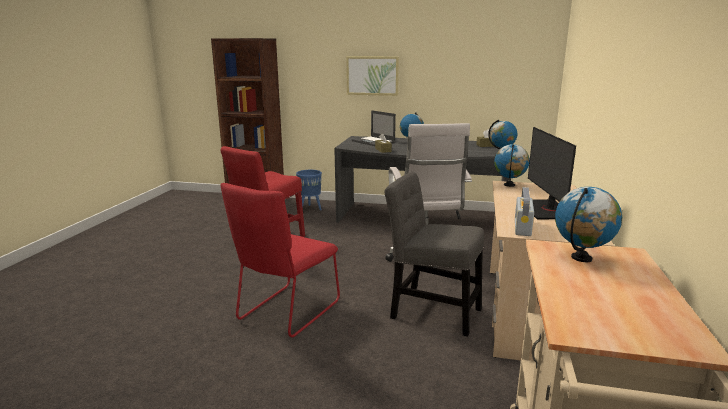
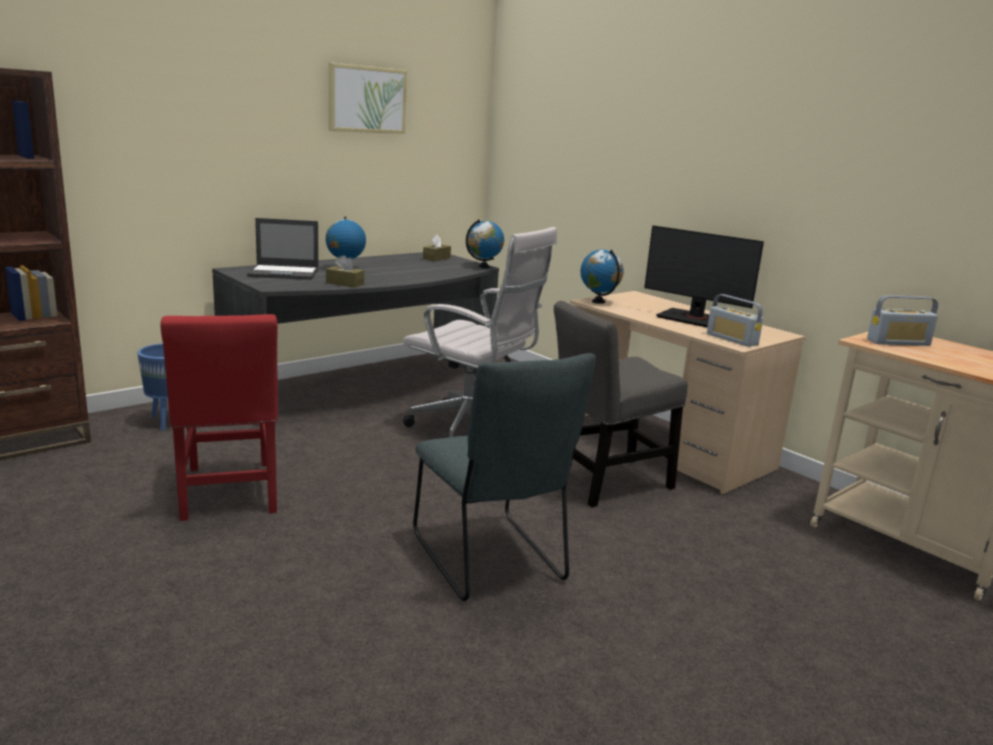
camera: 55 degrees left, 0 degrees up
red chair [221,183,340,337] -> grey chair [413,353,596,601]
picture [346,56,399,96] -> picture moved to [329,63,407,134]
globe [555,187,622,262] -> radio [867,295,938,346]

